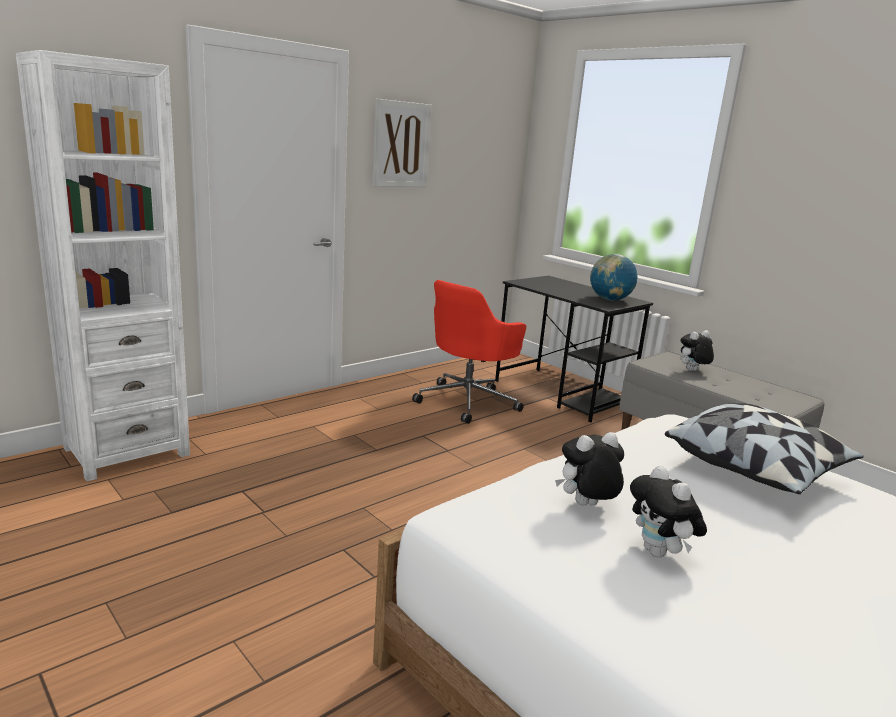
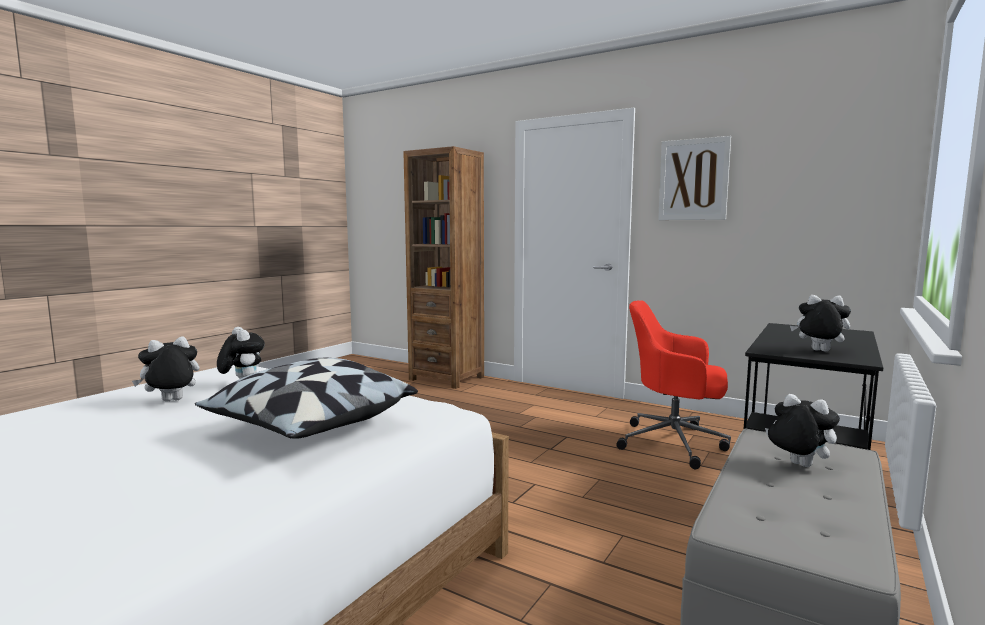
camera: 75 degrees right, 10 degrees down
white bookcase [16,50,190,481] -> brown bookcase [403,146,484,389]
globe [590,254,638,301] -> plush toy [790,295,851,352]

